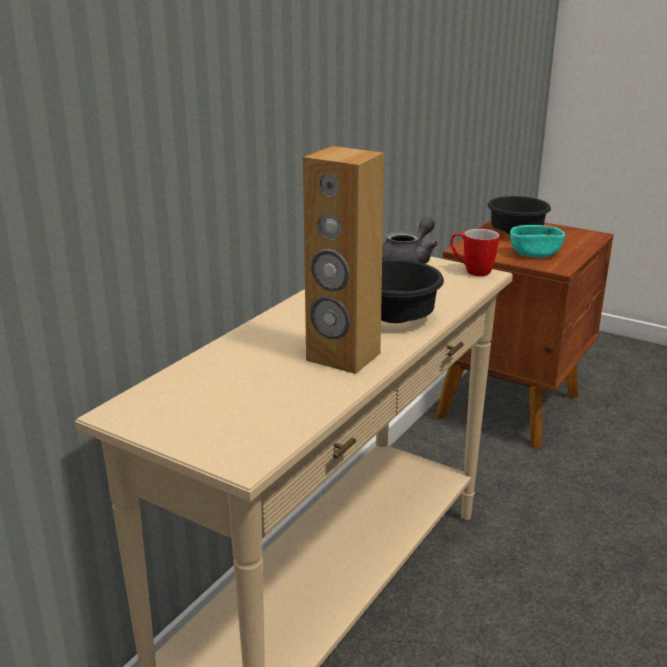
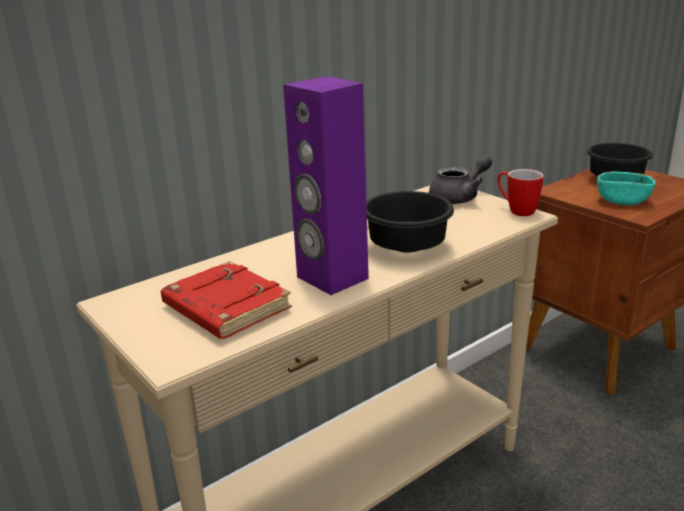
camera: 20 degrees right, 0 degrees up
brown speaker [303,146,384,374] -> purple speaker [283,76,369,295]
none -> red book [161,261,292,339]

